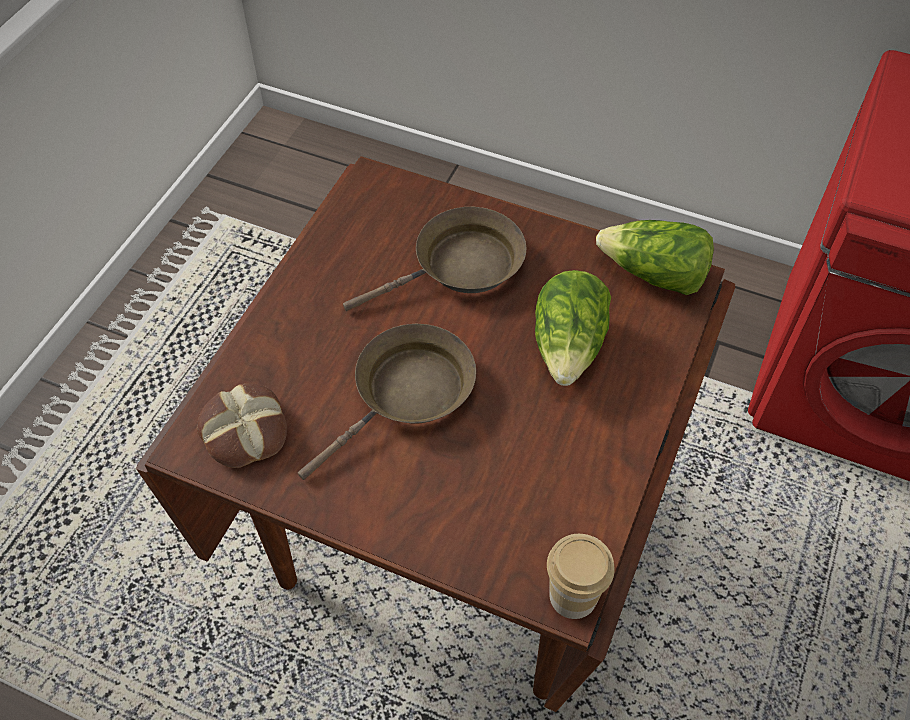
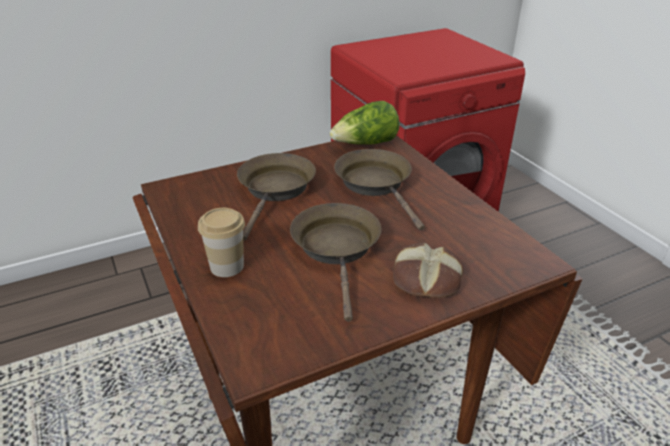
camera: 50 degrees left, 20 degrees down
bread [197,383,287,468] -> bread moved to [393,243,464,298]
lettuce [535,270,611,386] -> brown frying pan [334,149,425,230]
cup [547,534,615,619] -> cup moved to [198,208,245,277]

